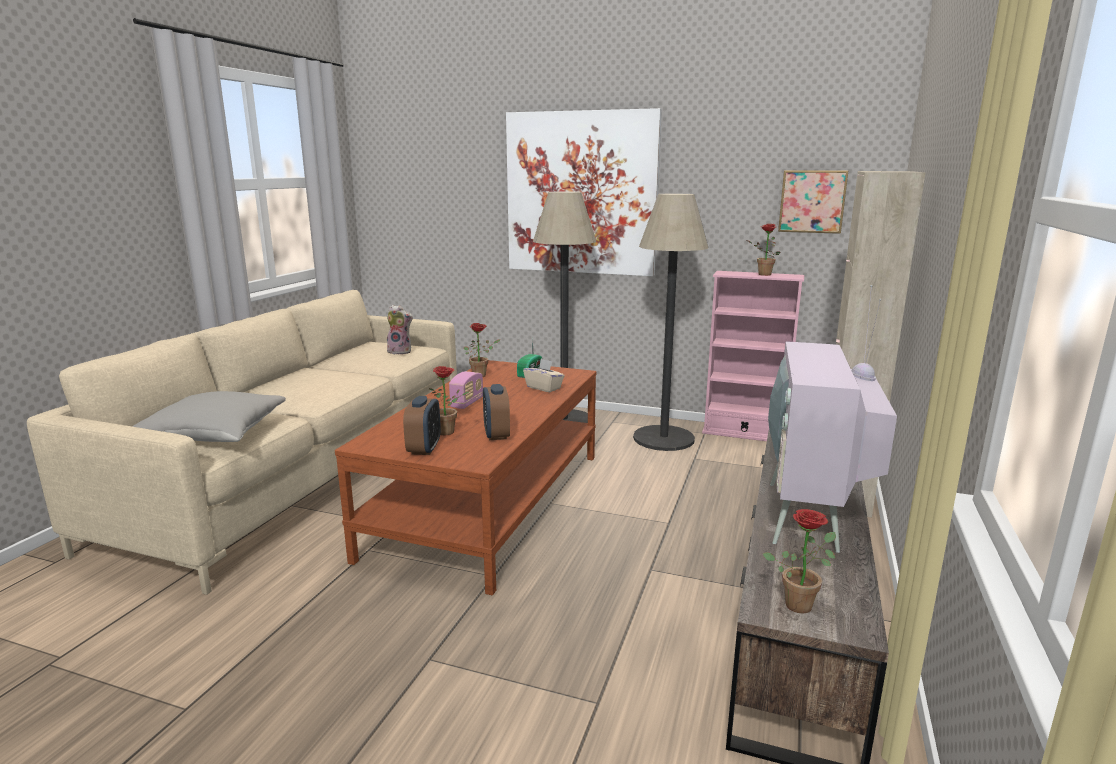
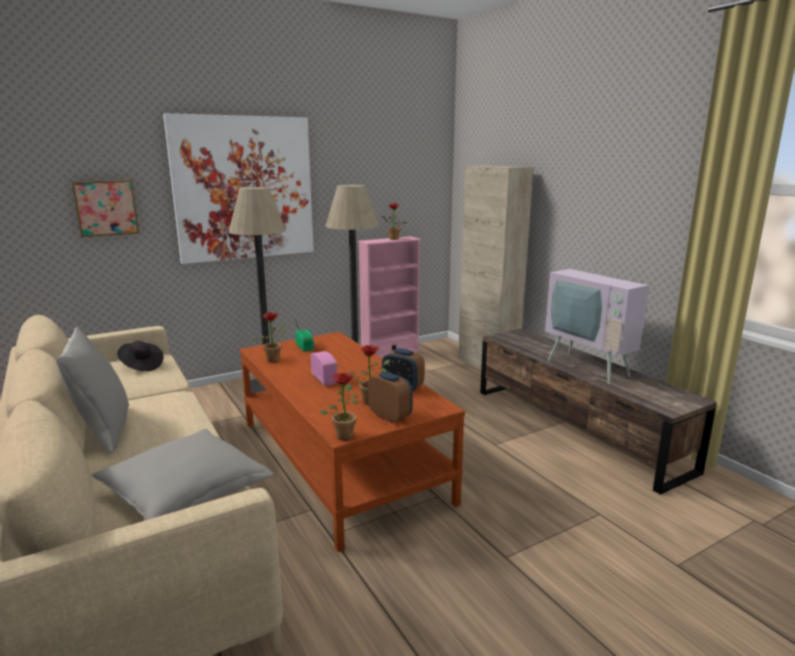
camera: 50 degrees left, 0 degrees up
plush toy [387,305,413,354] -> black hat [117,341,164,371]
beige tissue box [523,359,565,392] -> none
potted plant [762,509,836,614] -> potted plant moved to [320,373,358,441]
picture [778,170,848,234] -> picture moved to [72,180,139,237]
none -> grey pillow [56,327,129,454]

